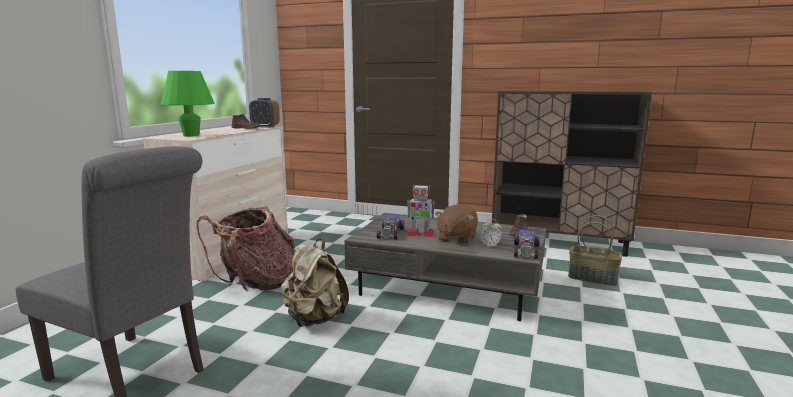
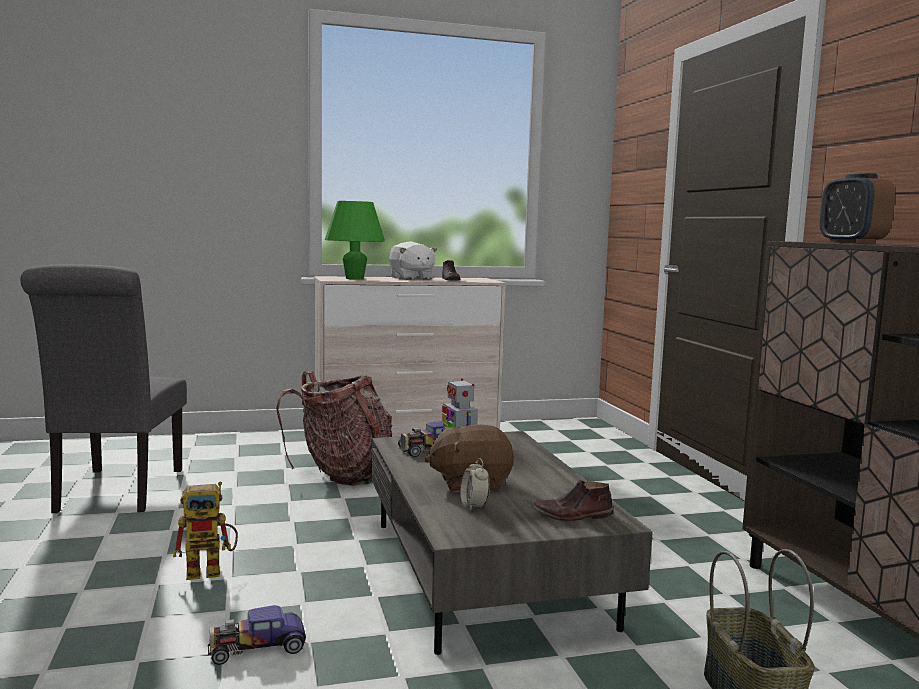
camera: 55 degrees right, 5 degrees down
alarm clock [249,98,280,128] -> alarm clock moved to [819,173,895,244]
beige backpack [281,238,349,327] -> none
toy car [514,230,540,259] -> toy car moved to [208,605,306,665]
none -> toy robot [173,482,238,580]
none -> white plush toy [389,242,437,280]

